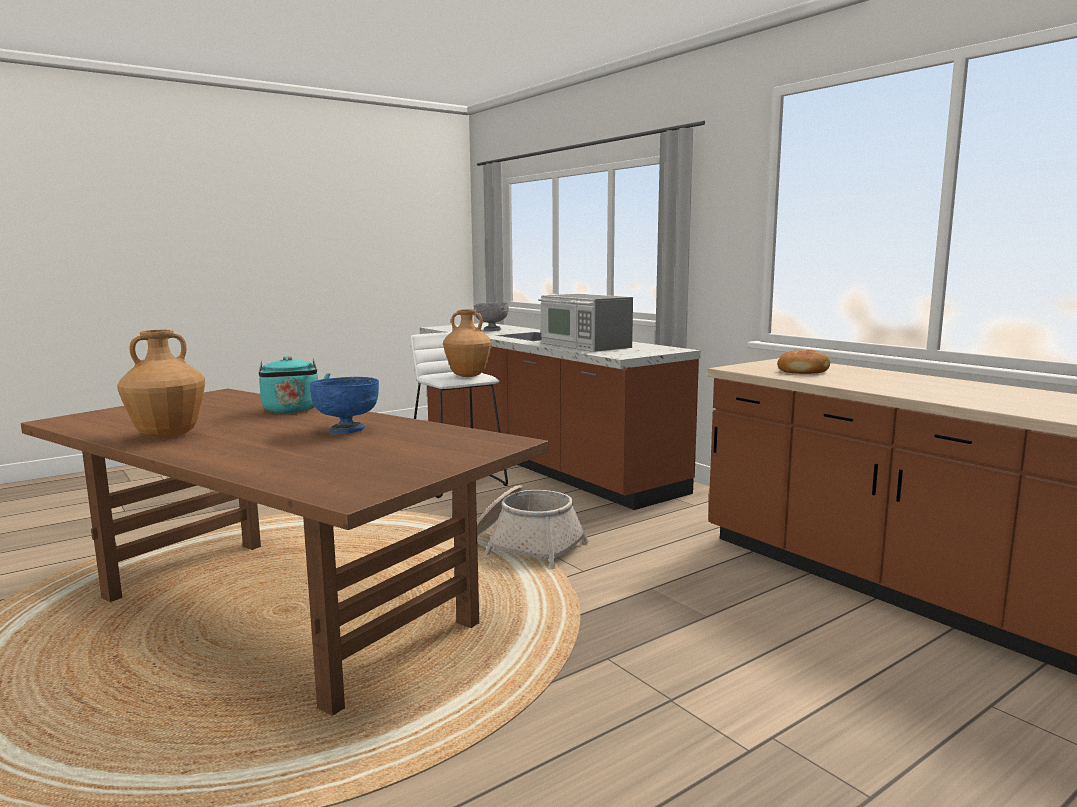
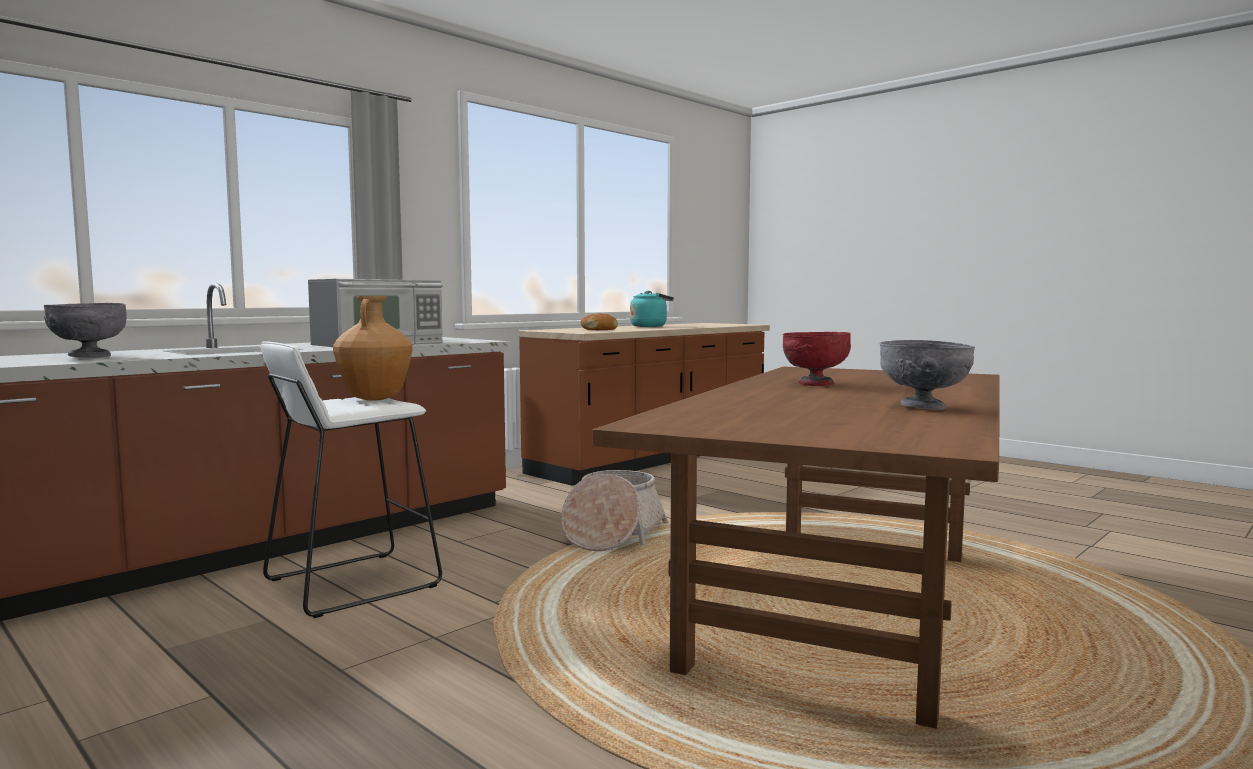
camera: 100 degrees left, 5 degrees down
brown vase [117,330,205,439] -> grey bowl [880,340,975,410]
turquoise kettle [259,356,331,413] -> turquoise kettle moved to [630,291,674,327]
blue bowl [310,377,379,434] -> red bowl [783,332,851,386]

